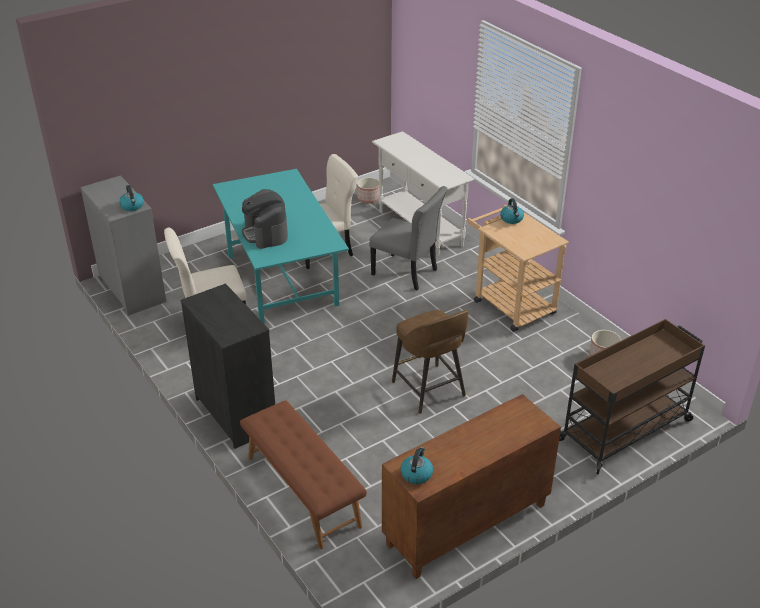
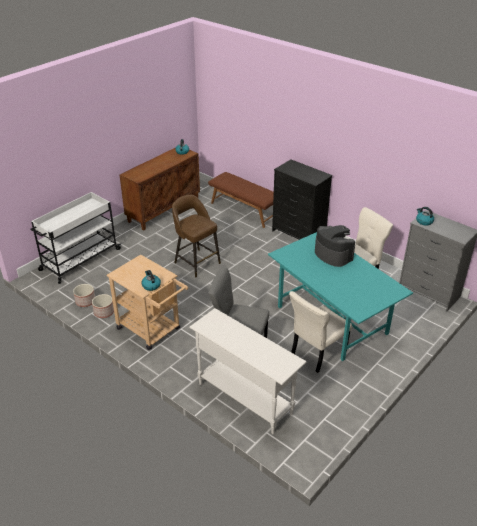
camera: 165 degrees right, 0 degrees up
planter [357,177,380,203] -> planter moved to [92,294,114,318]
brown cart [559,319,705,474] -> white cart [31,192,121,284]

